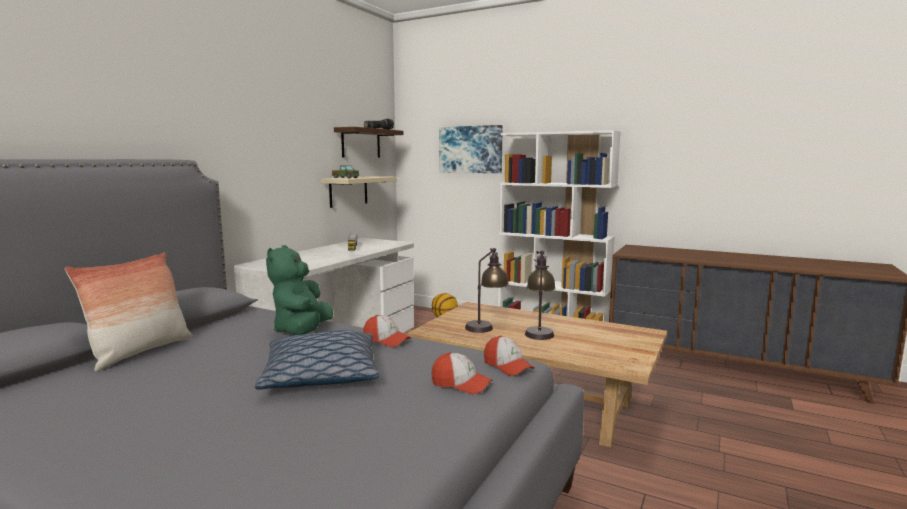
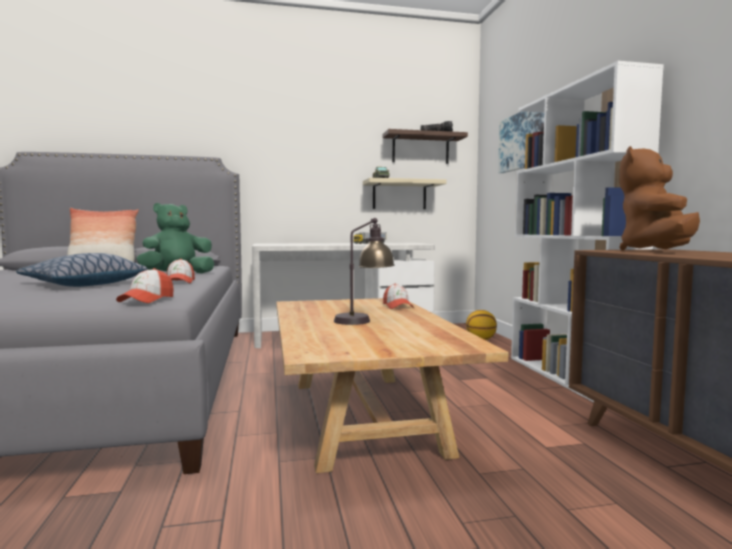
camera: 50 degrees right, 5 degrees down
cap [431,352,493,394] -> cap moved to [383,284,414,309]
table lamp [465,248,509,333] -> none
none -> brown plush toy [619,146,700,251]

